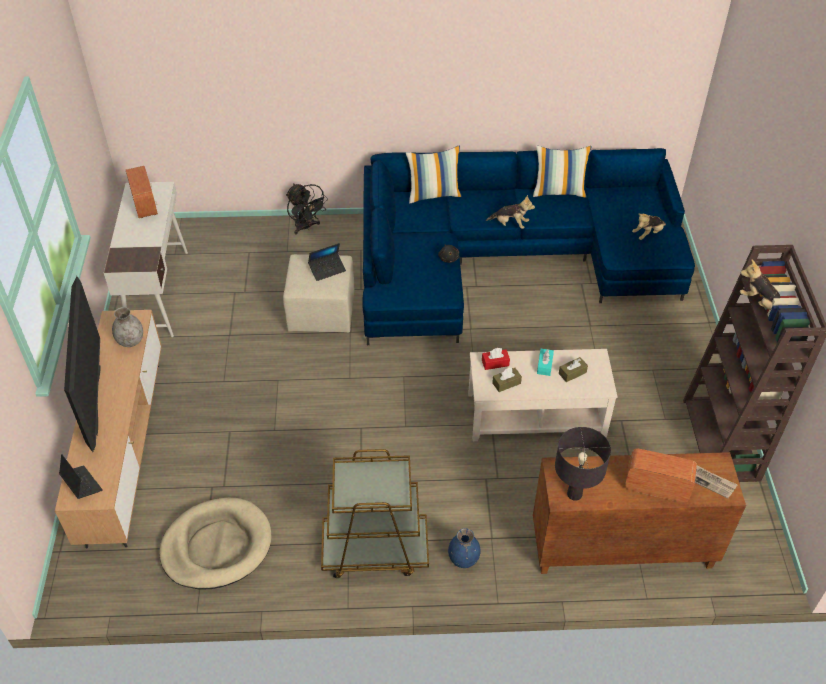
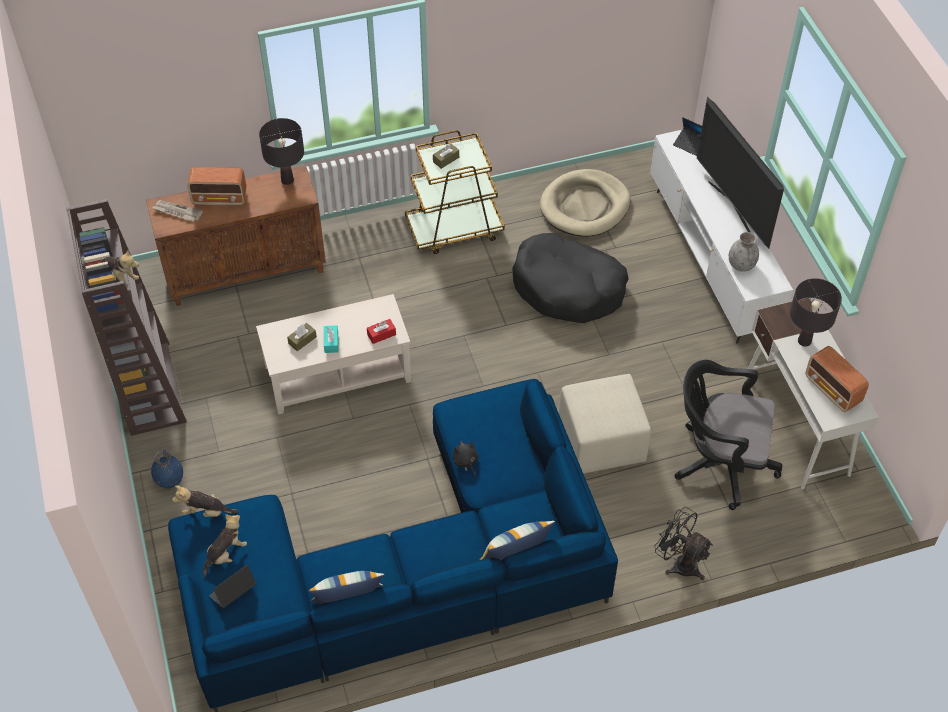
camera: 165 degrees right, 5 degrees up
brown tv stand [55,310,162,548] -> white tv stand [650,130,793,344]
laptop [308,243,346,281] -> laptop moved to [210,565,256,608]
blue vase [448,528,481,568] -> blue vase moved to [151,450,183,489]
plush toy [486,195,535,229] -> plush toy moved to [172,486,239,517]
brown tissue box [492,368,522,392] -> brown tissue box moved to [433,144,459,169]
none -> black dog bed [512,233,628,323]
none -> black office chair [675,360,782,510]
none -> black table lamp [790,278,842,347]

